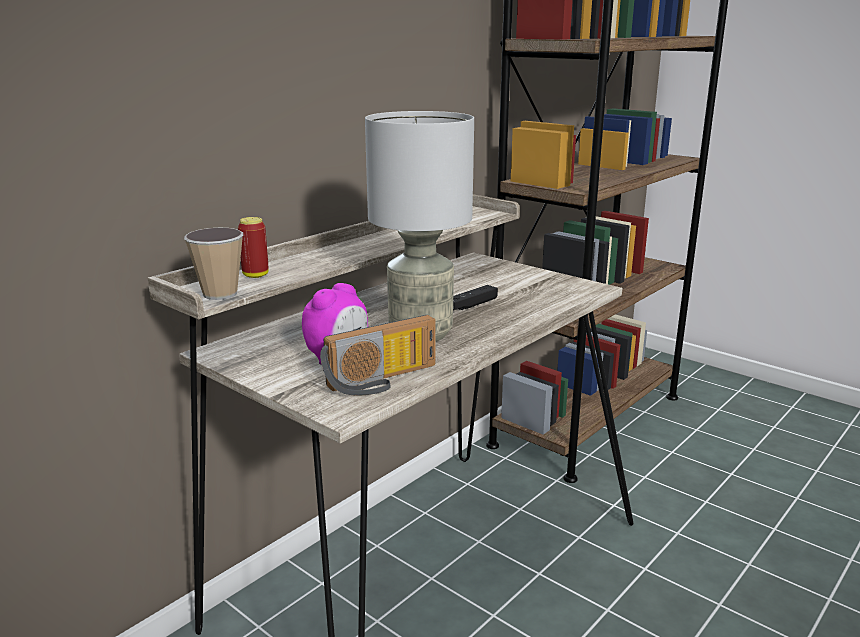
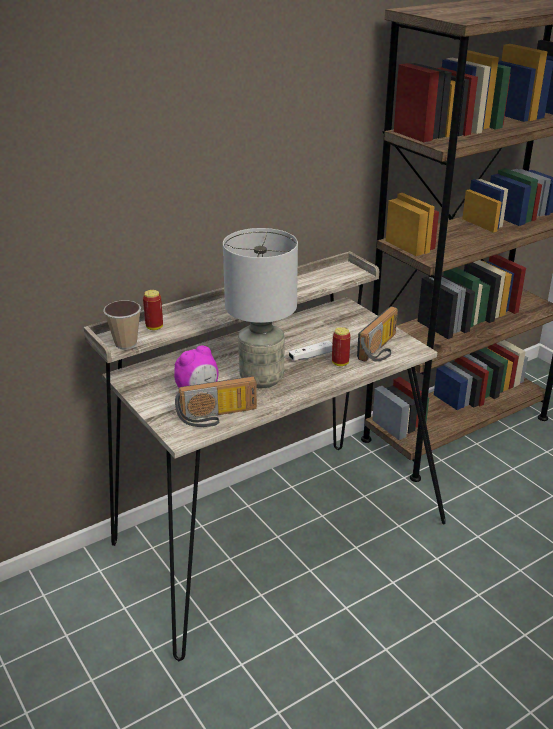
camera: 15 degrees right, 10 degrees up
black game controller [453,285,498,310] -> white game controller [289,340,332,361]
none -> can [332,327,351,366]
none -> radio [357,306,398,362]

